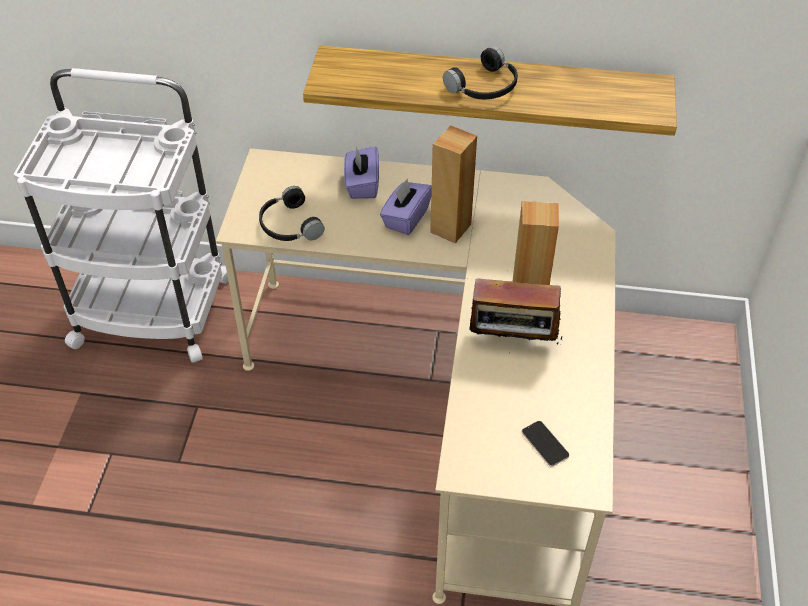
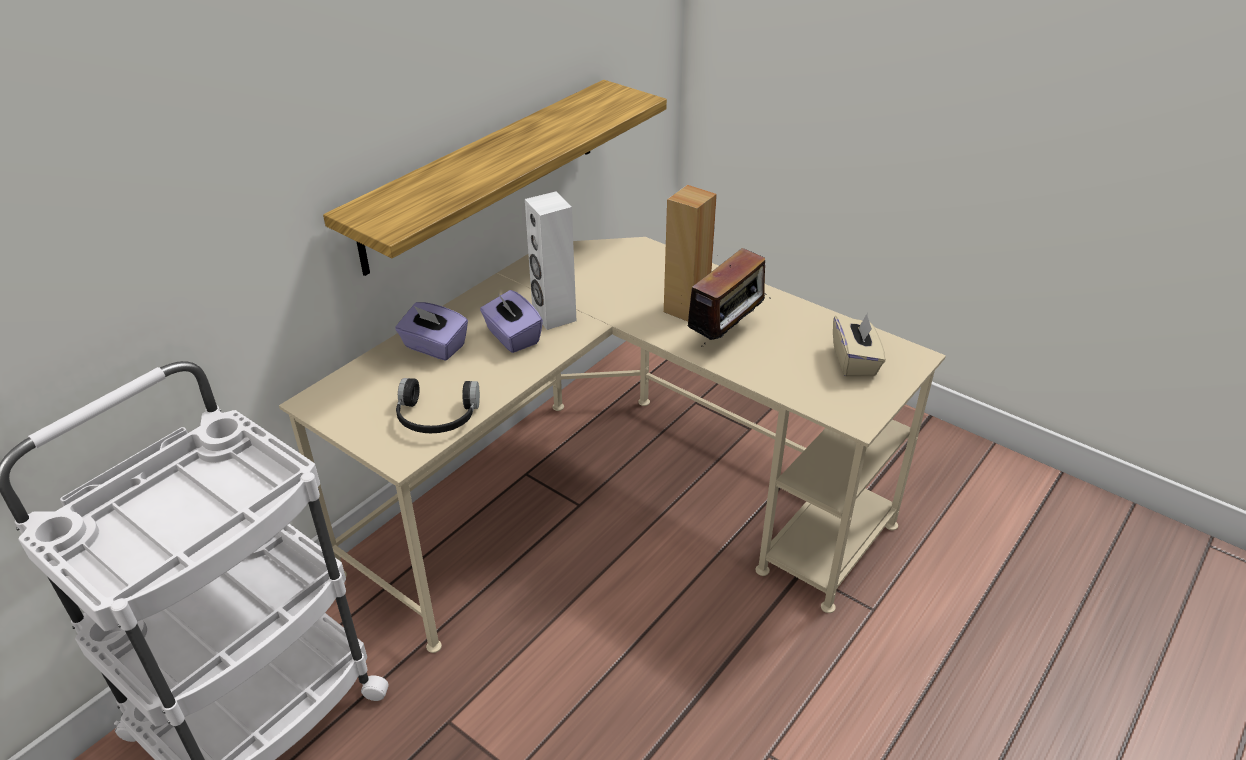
camera: 60 degrees left, 10 degrees down
brown speaker [430,125,477,243] -> white speaker [525,192,577,330]
black headphones [443,46,518,99] -> none
phone [522,421,569,467] -> beige tissue box [833,313,886,377]

